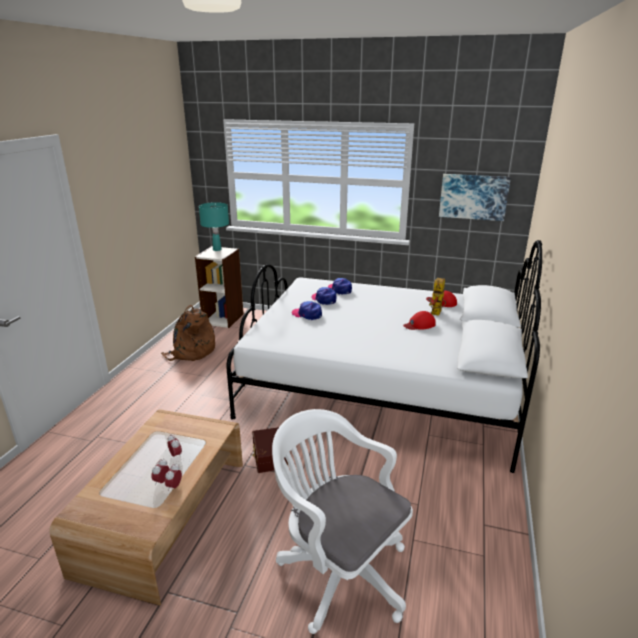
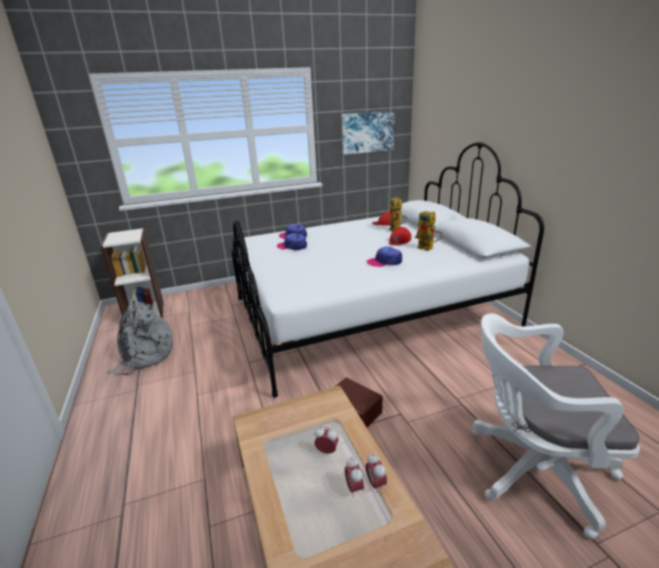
camera: 35 degrees left, 0 degrees up
brown backpack [161,305,215,361] -> grey backpack [107,299,173,375]
turquoise table lamp [199,202,229,251] -> none
cap [292,301,322,320] -> cap moved to [366,246,402,267]
none -> toy robot [415,211,443,251]

